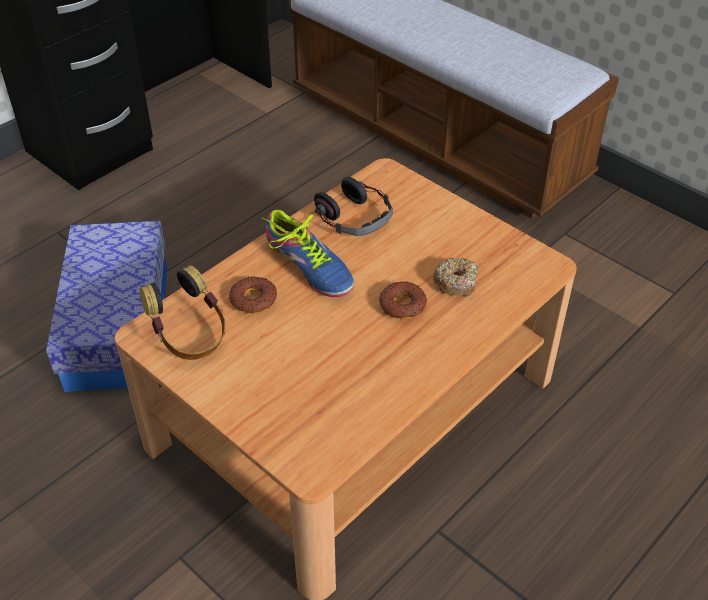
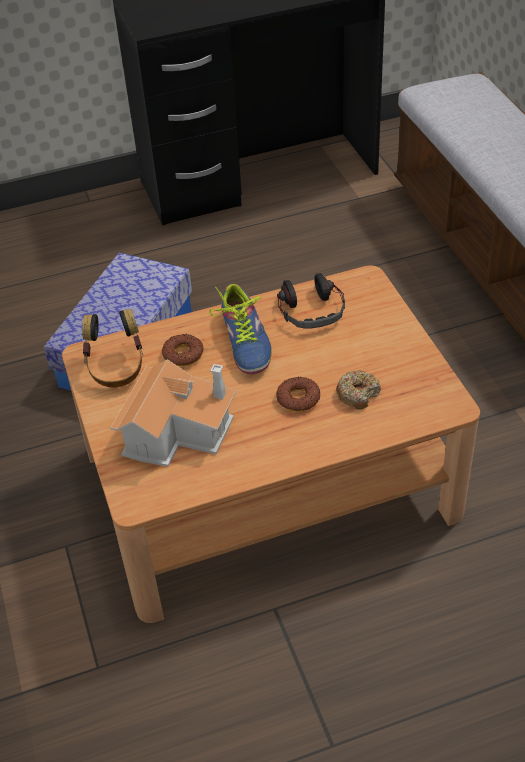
camera: 30 degrees right, 0 degrees up
none -> toy house [110,359,236,467]

